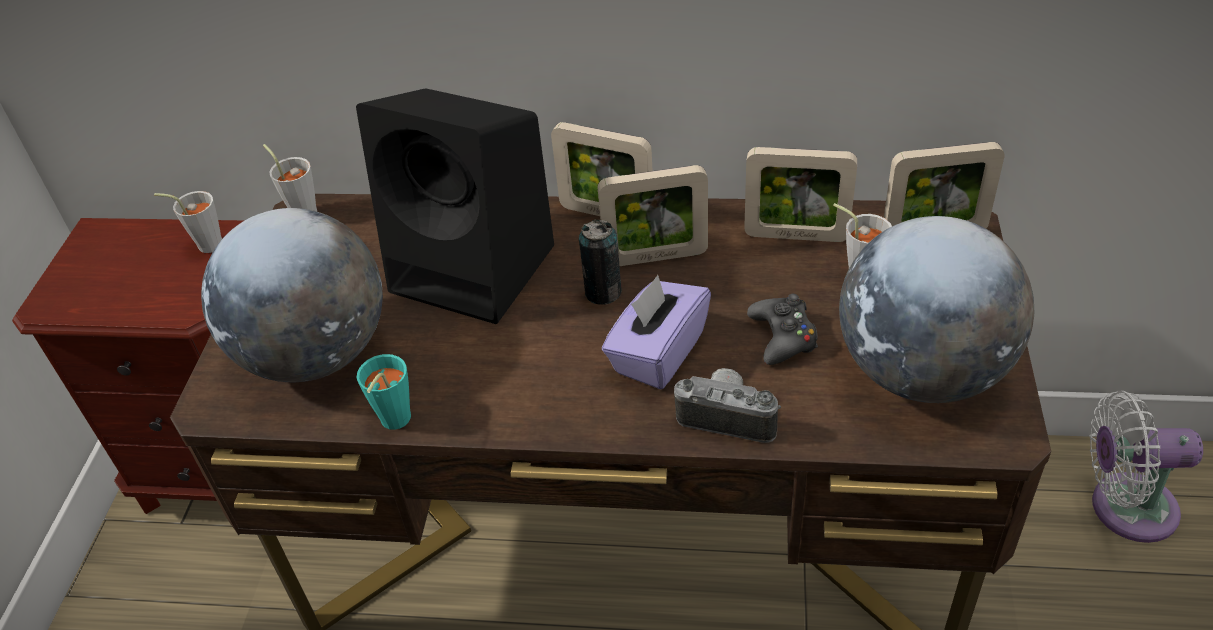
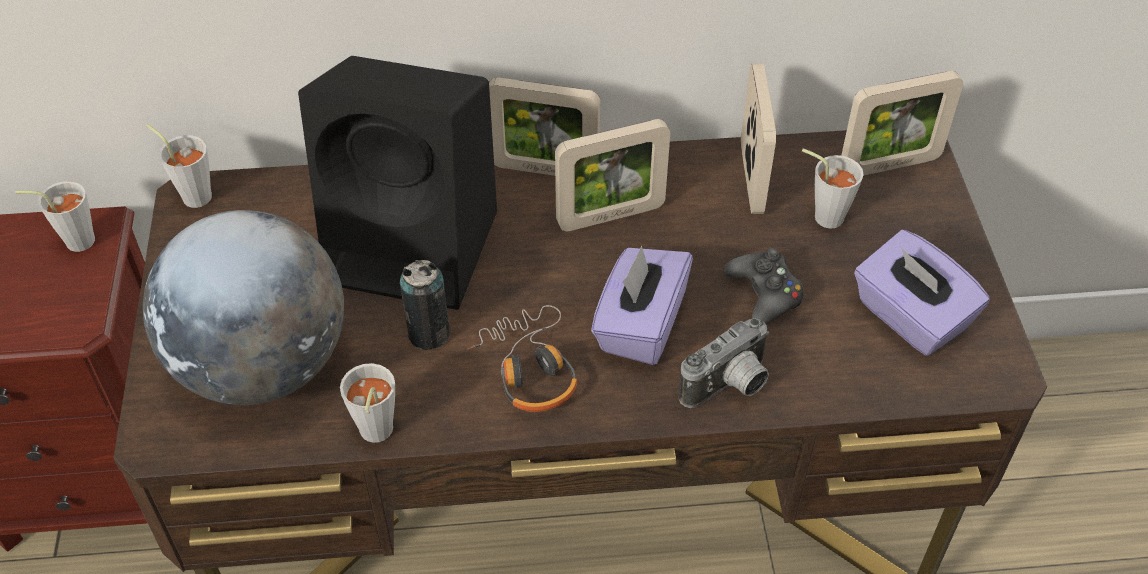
camera: 15 degrees left, 5 degrees up
turquoise cup [357,354,411,430] -> grey cup [340,363,395,443]
can [579,219,622,305] -> can moved to [400,260,450,350]
camera [674,368,781,443] -> camera turned 135 degrees clockwise [679,318,770,408]
picture frame [744,147,857,242] -> picture frame turned 90 degrees counterclockwise [741,64,776,214]
globe [839,216,1034,403] -> purple tissue box [854,230,990,356]
white fan [1090,391,1203,543] -> none
none -> headphones [468,305,577,412]

